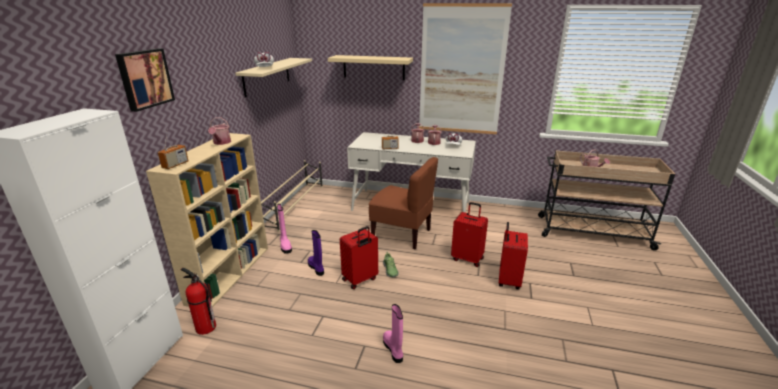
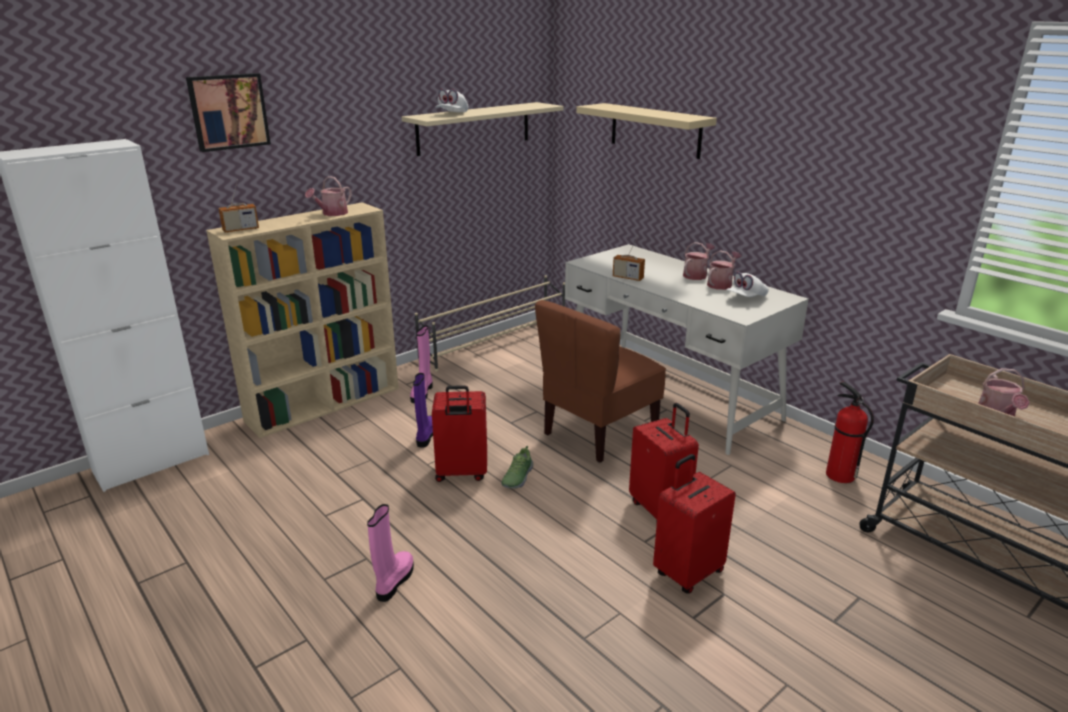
camera: 35 degrees right, 0 degrees up
fire extinguisher [180,268,216,335] -> fire extinguisher moved to [826,382,874,483]
brown chair [369,157,438,249] -> brown chair turned 75 degrees clockwise [535,300,666,463]
picture [419,3,512,134] -> none

